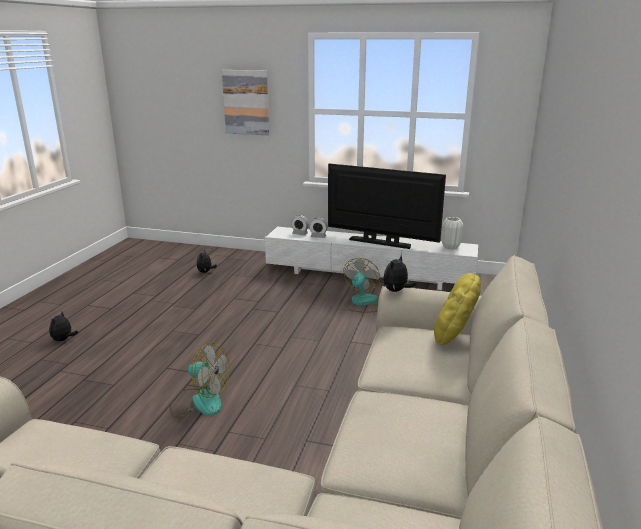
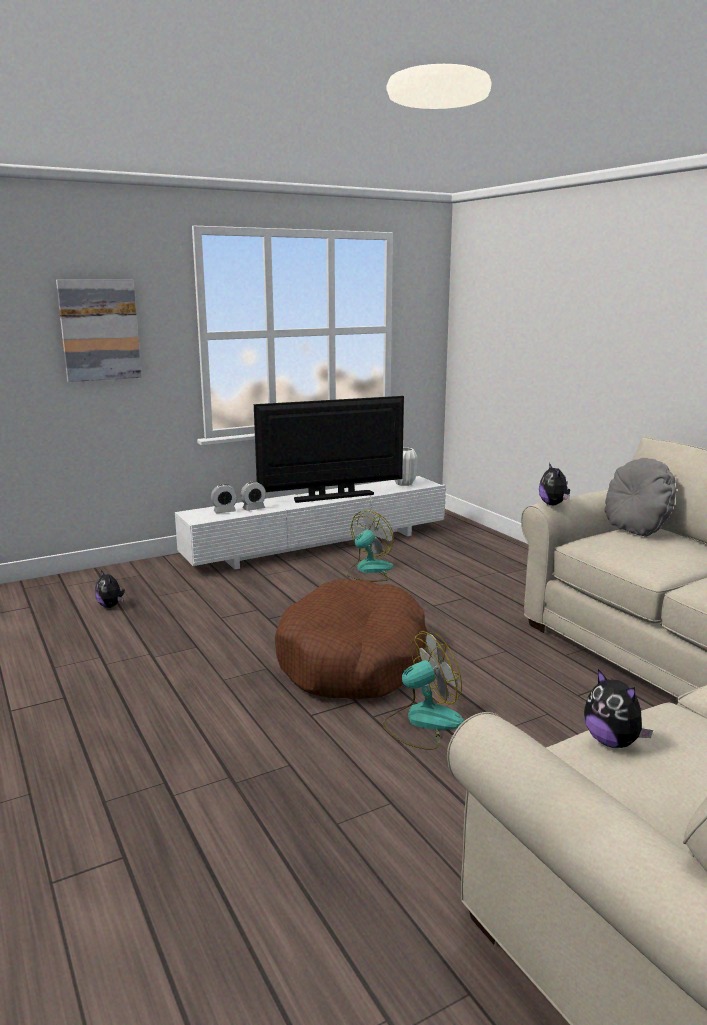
camera: 45 degrees left, 5 degrees down
plush toy [49,312,78,341] -> plush toy moved to [584,669,653,748]
fan [343,258,381,313] -> fan turned 60 degrees clockwise [346,511,394,581]
yellow pillow [434,273,481,345] -> grey pillow [604,458,676,537]
none -> brown dog bed [275,578,427,699]

